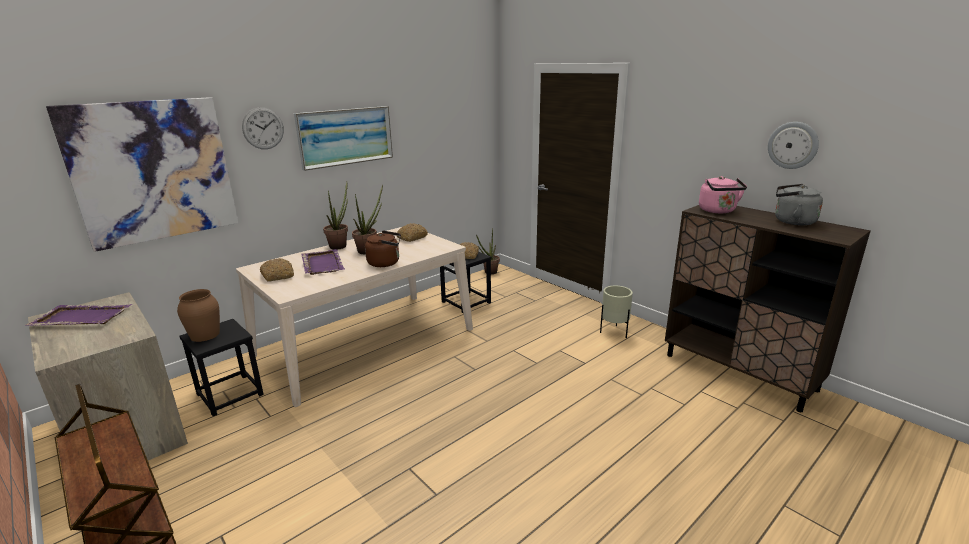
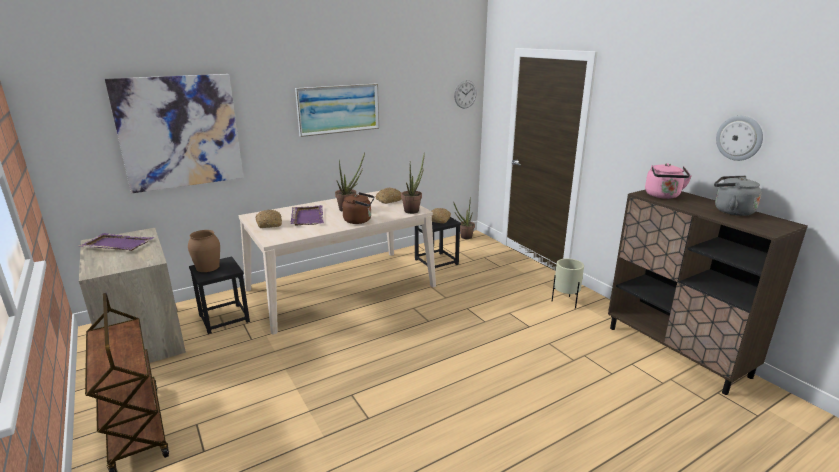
camera: 10 degrees right, 0 degrees up
wall clock [242,107,284,149] -> wall clock moved to [454,80,477,108]
potted plant [323,182,348,250] -> potted plant moved to [401,152,425,214]

